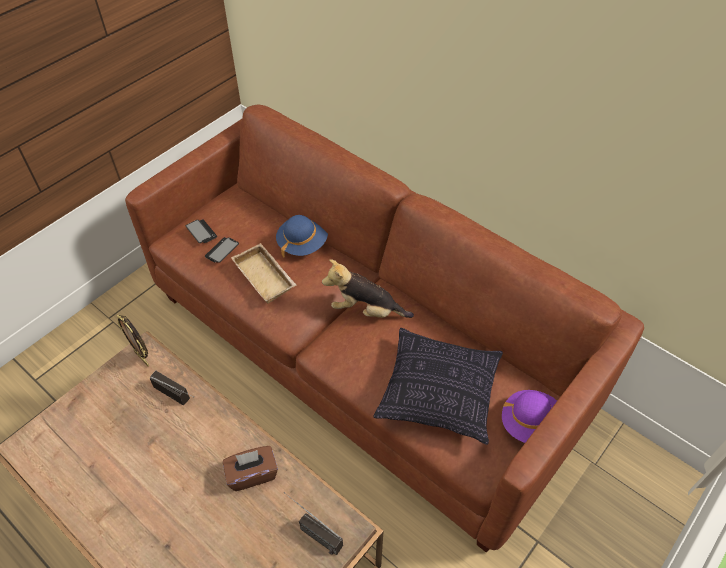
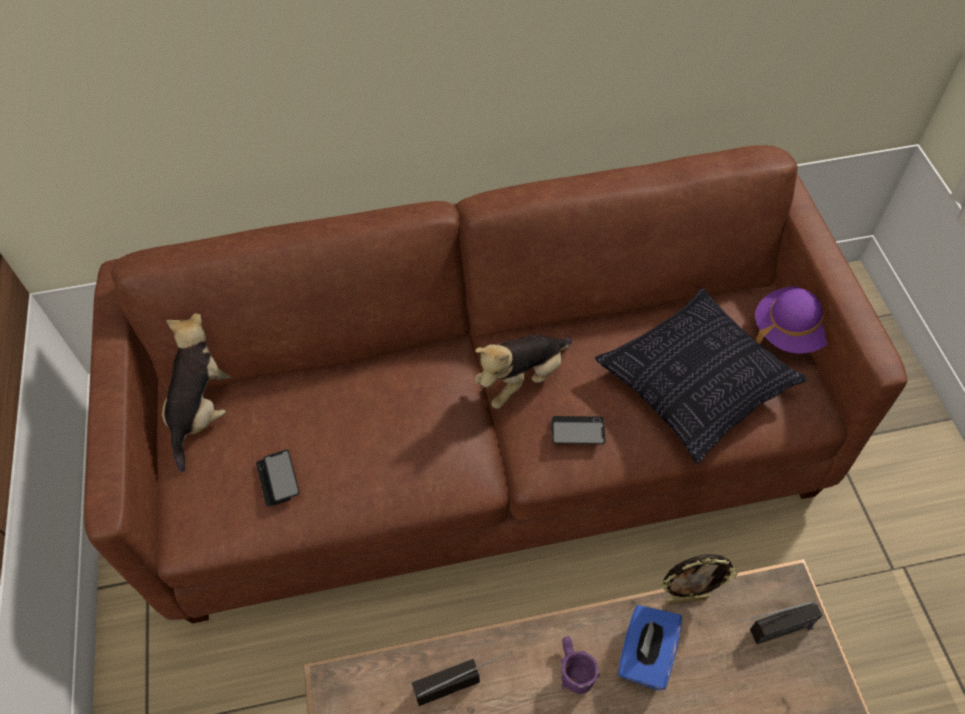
camera: 50 degrees left, 5 degrees up
picture frame [117,315,149,366] -> picture frame moved to [660,554,738,604]
phone [186,219,217,243] -> phone moved to [552,416,605,444]
brown tissue box [223,446,278,491] -> blue tissue box [618,605,682,690]
beige tray [231,243,297,304] -> none
blue hat [276,215,328,258] -> none
none -> plush toy [162,314,231,472]
none -> purple mug [561,636,600,694]

